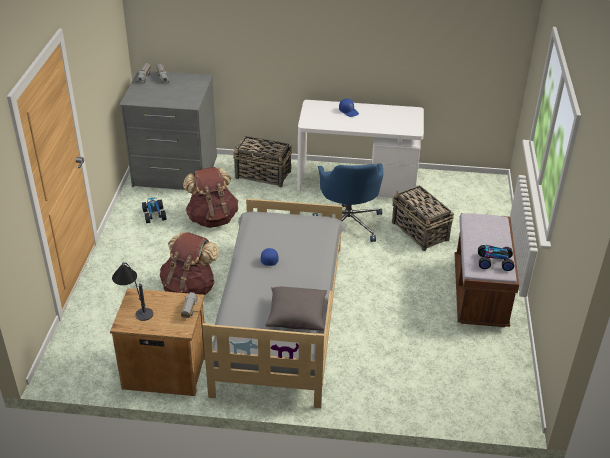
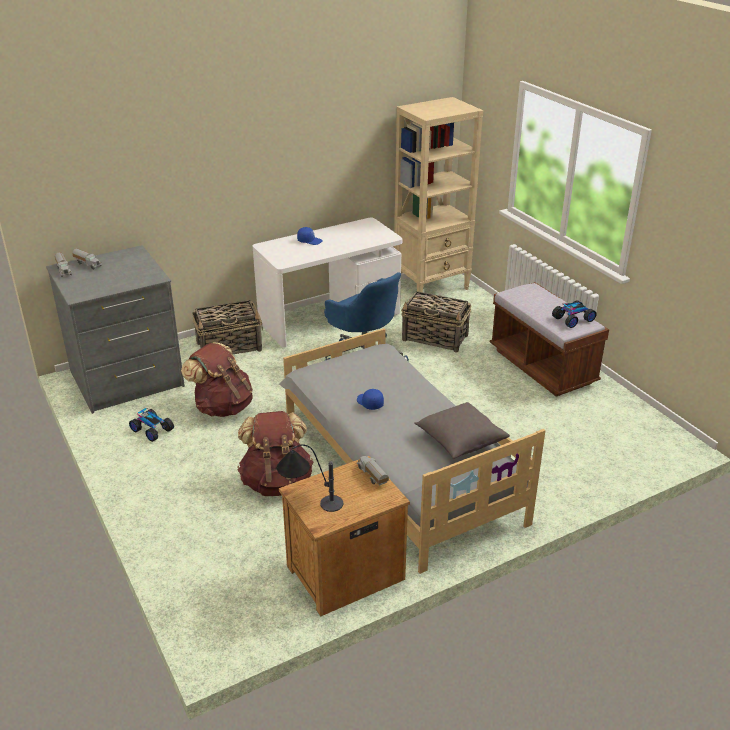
camera: 35 degrees left, 5 degrees down
none -> beige bookcase [394,97,483,292]

